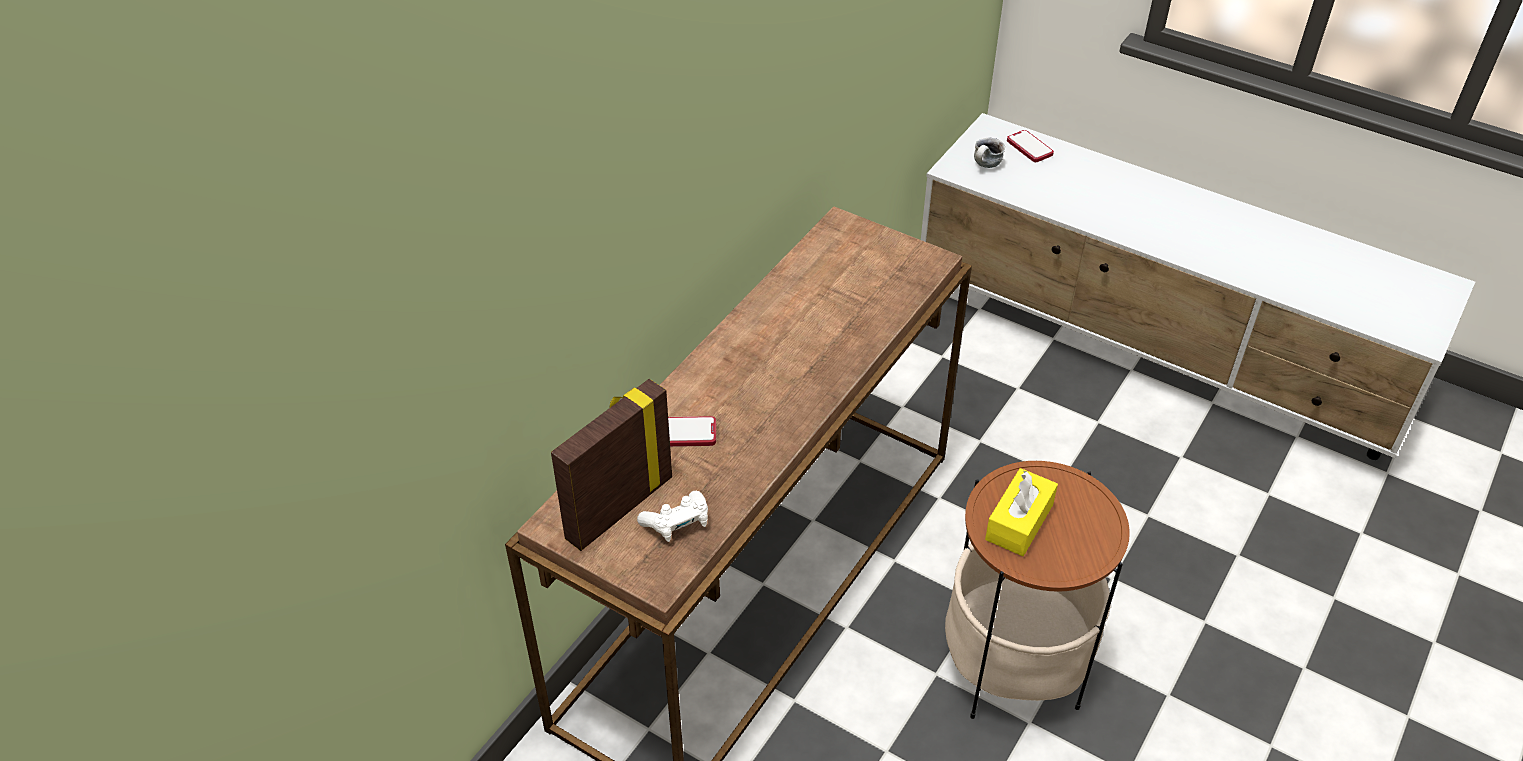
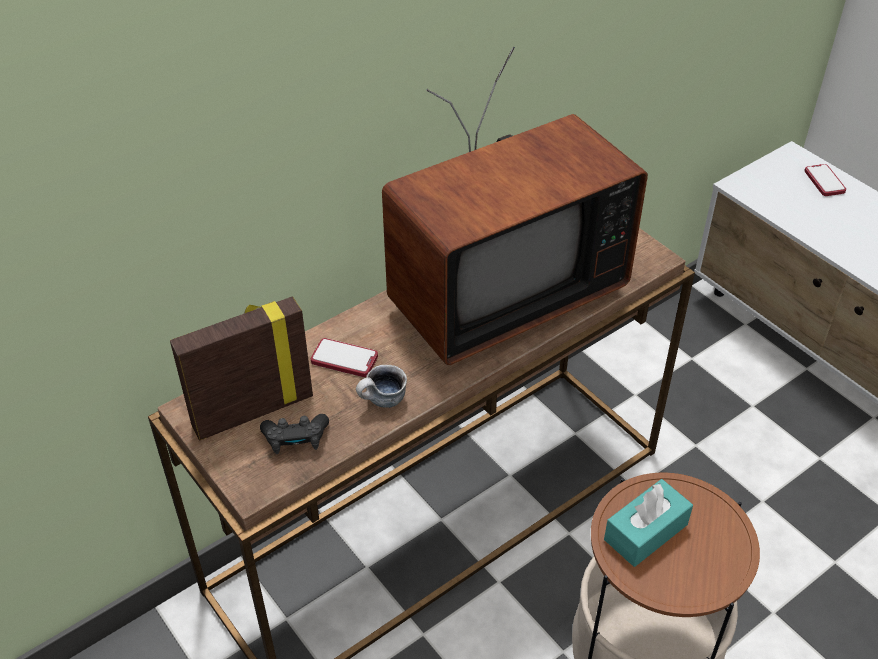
camera: 20 degrees right, 0 degrees up
white game controller [637,491,708,542] -> black game controller [260,414,329,454]
mug [974,138,1005,168] -> mug moved to [356,365,407,408]
yellow tissue box [985,468,1058,556] -> turquoise tissue box [604,479,693,567]
none -> television [382,47,648,365]

